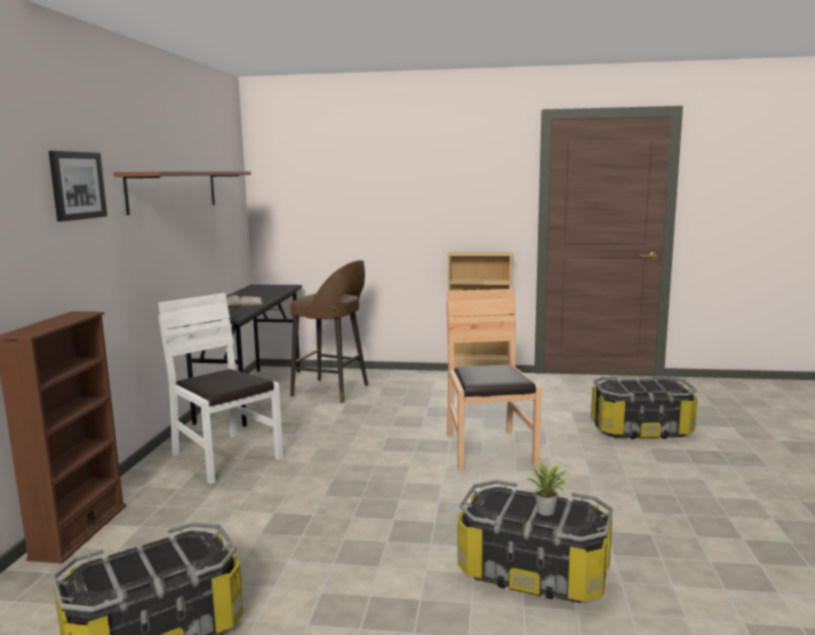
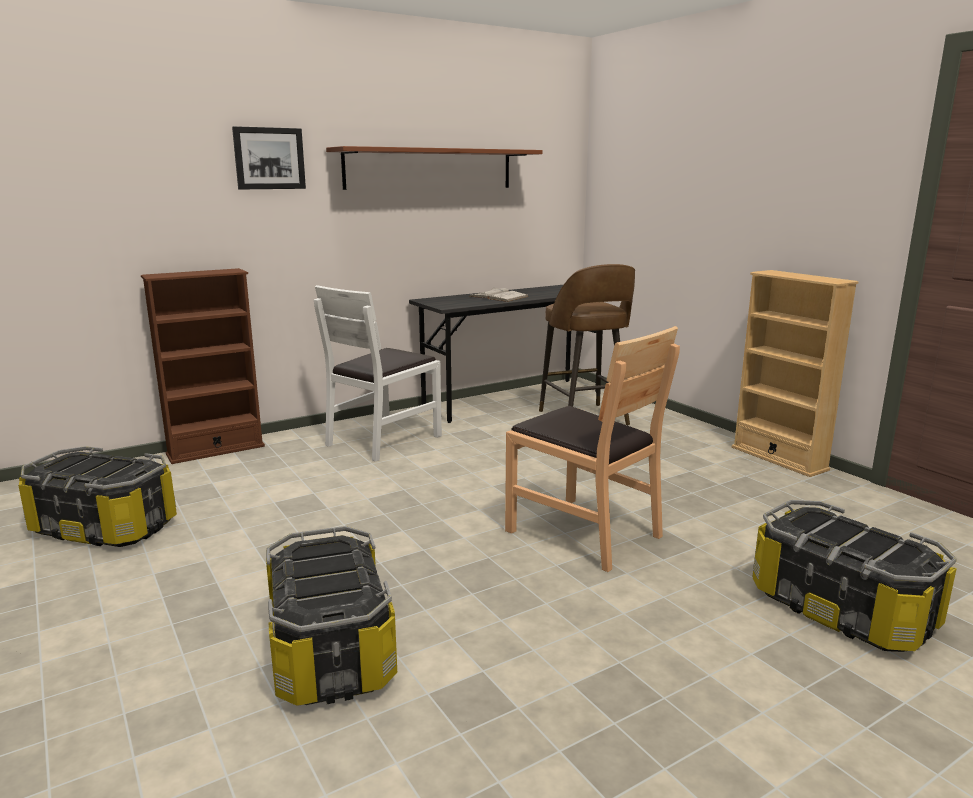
camera: 50 degrees right, 5 degrees up
white chair [158,293,283,484] -> white chair turned 150 degrees counterclockwise [314,285,442,462]
brown chair [447,289,542,471] -> brown chair turned 90 degrees clockwise [505,326,680,572]
potted plant [527,459,572,516] -> none

